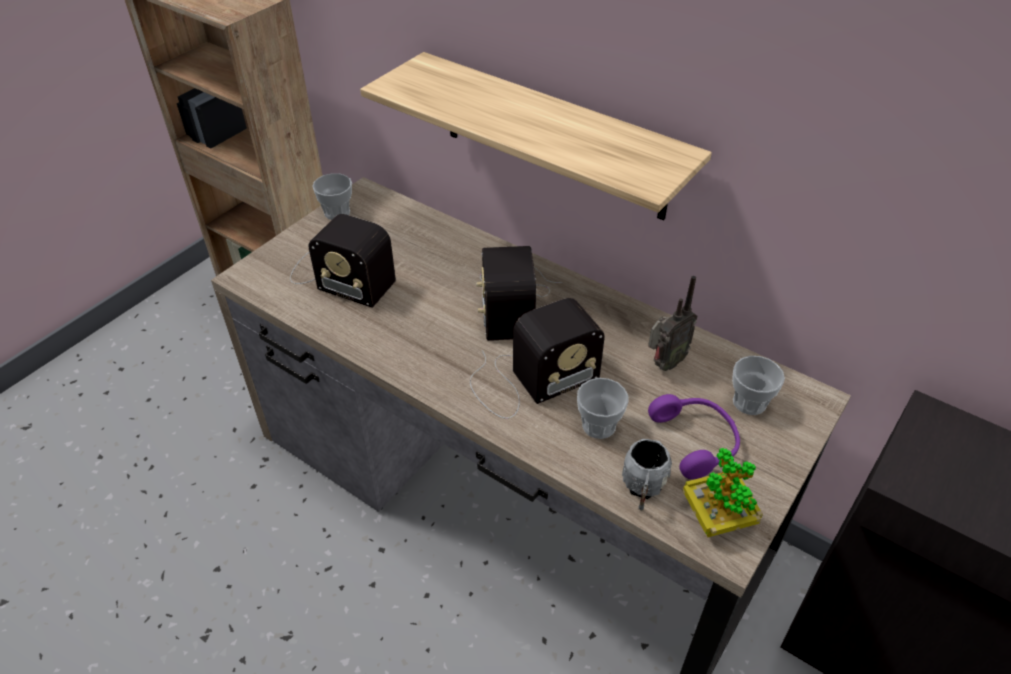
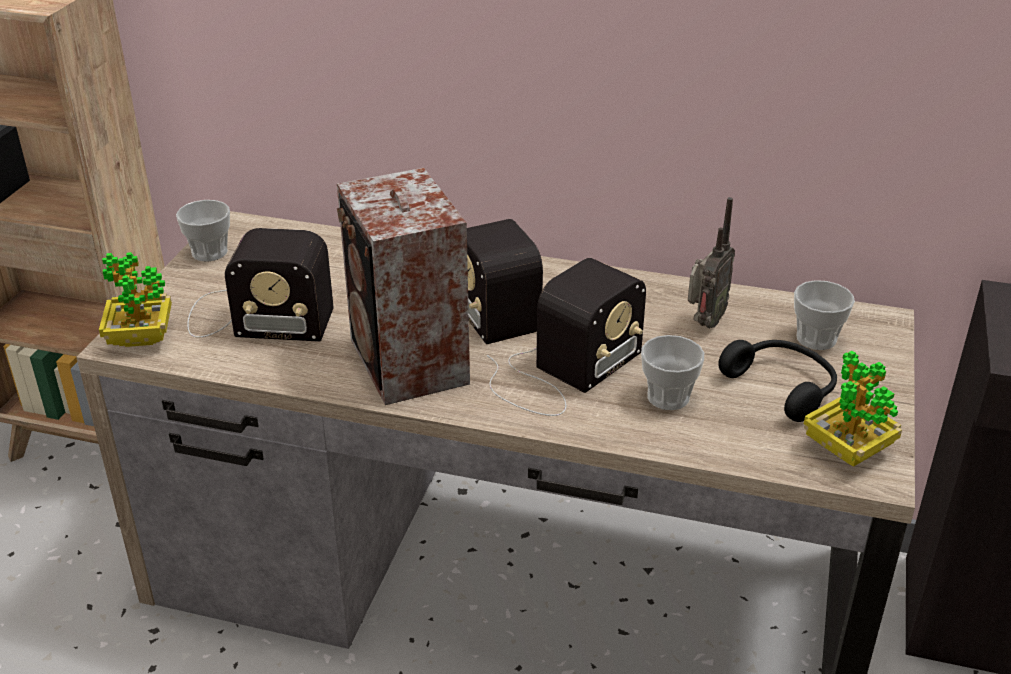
camera: 20 degrees left, 10 degrees down
shelf [360,52,712,221] -> none
grey mug [622,439,672,511] -> none
purple headphones [648,394,740,479] -> black headphones [718,340,837,422]
none -> potted plant [99,252,172,347]
none -> speaker [337,168,470,405]

